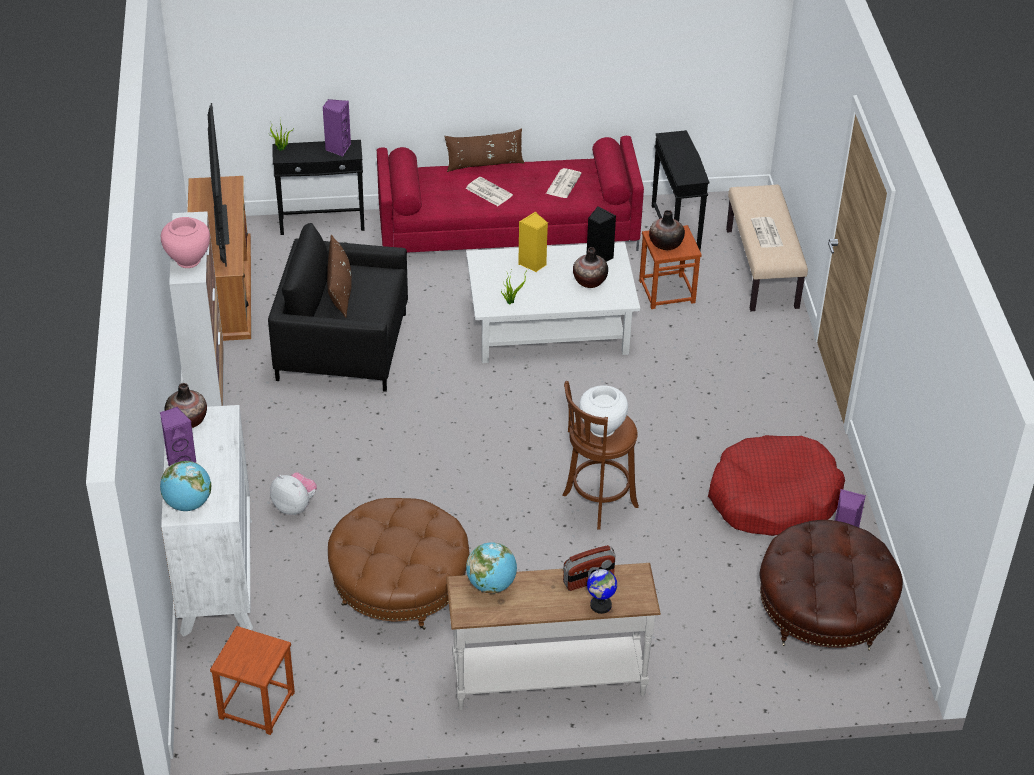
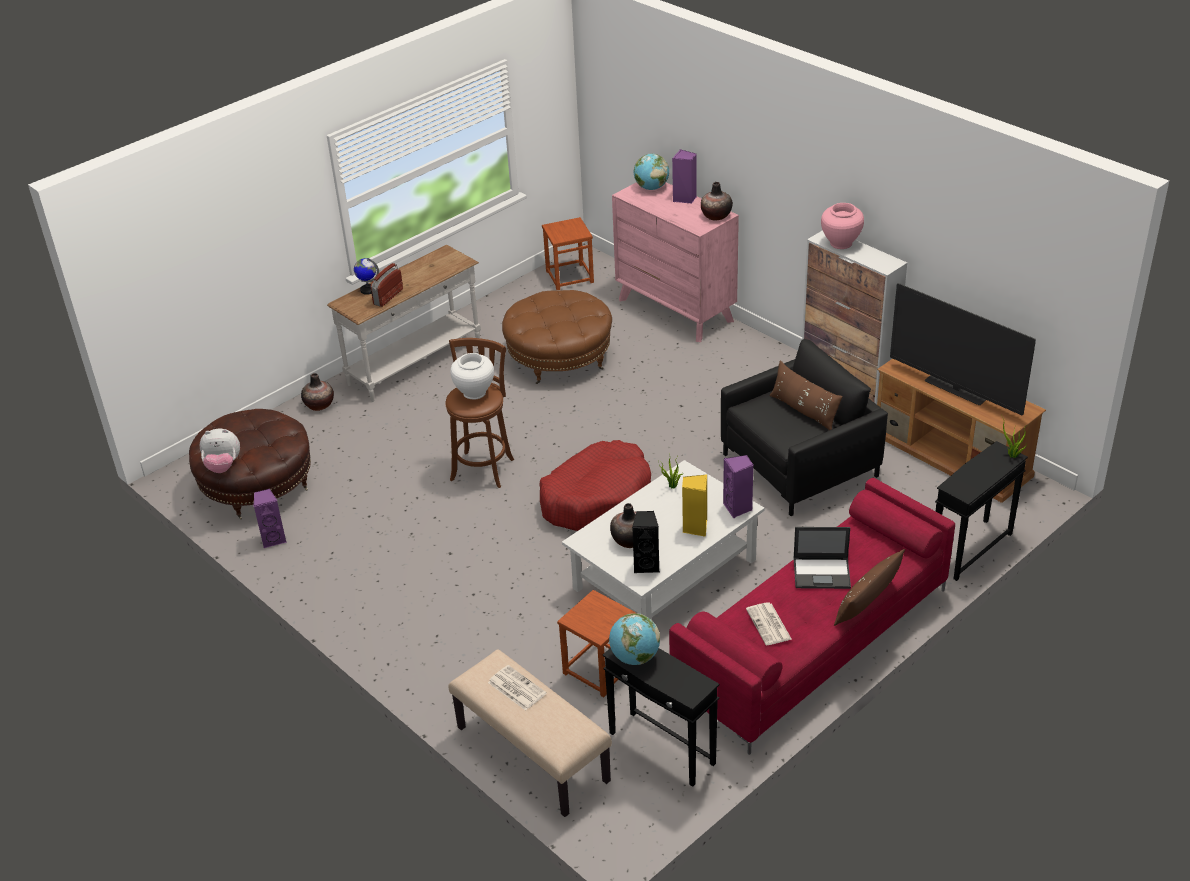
camera: 145 degrees right, 5 degrees down
white dresser [161,405,253,637] -> pink dresser [612,182,739,342]
plush toy [270,472,317,515] -> plush toy moved to [200,429,240,473]
purple speaker [323,99,351,156] -> purple speaker moved to [723,455,753,518]
newspaper [466,177,513,206] -> laptop [794,527,851,589]
globe [466,542,517,593] -> globe moved to [609,613,660,665]
vase [649,210,685,250] -> vase moved to [301,373,334,411]
red dog bed [708,435,845,536] -> red dog bed moved to [540,440,651,531]

